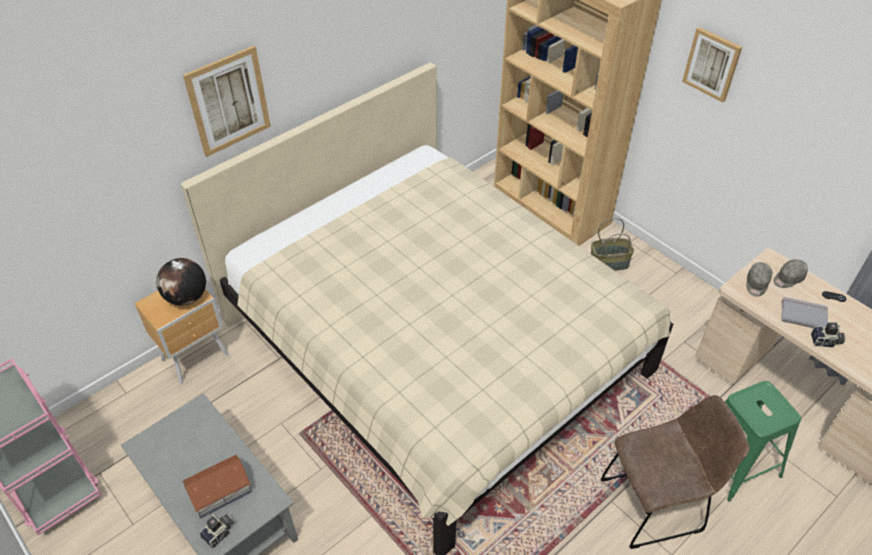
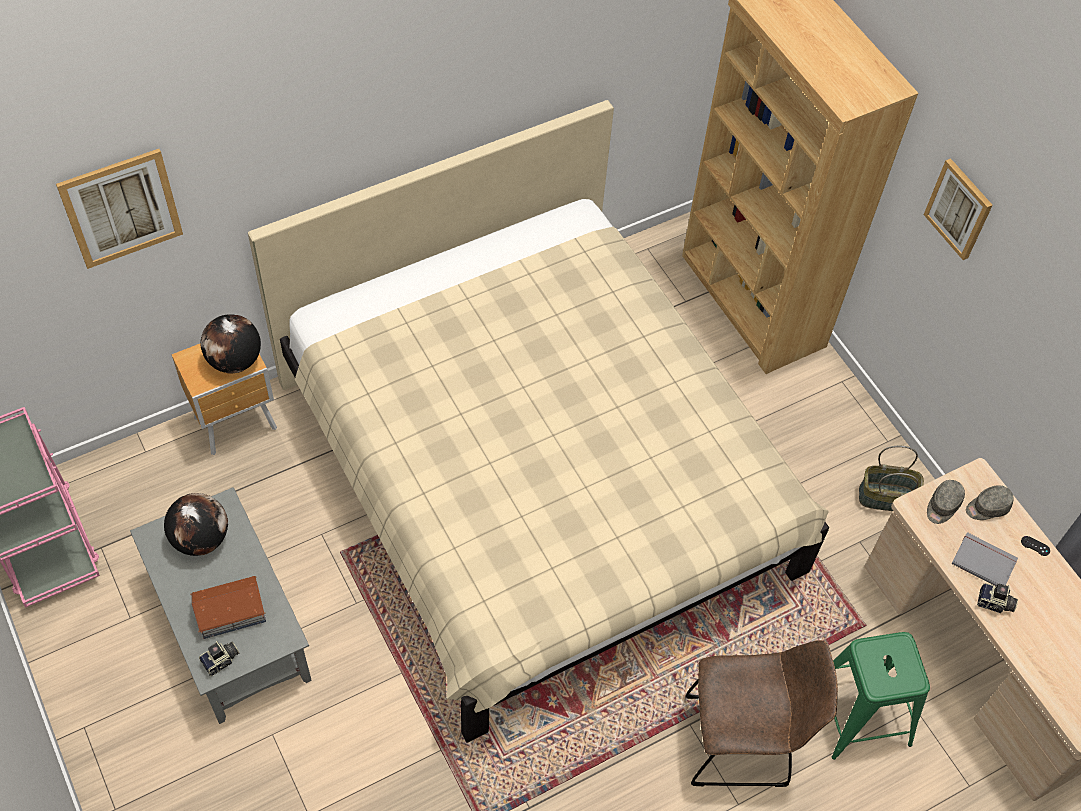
camera: 10 degrees right, 10 degrees up
picture [183,46,271,157] -> picture moved to [56,149,183,269]
basket [591,218,634,271] -> basket moved to [859,446,924,511]
none -> globe [164,493,228,556]

